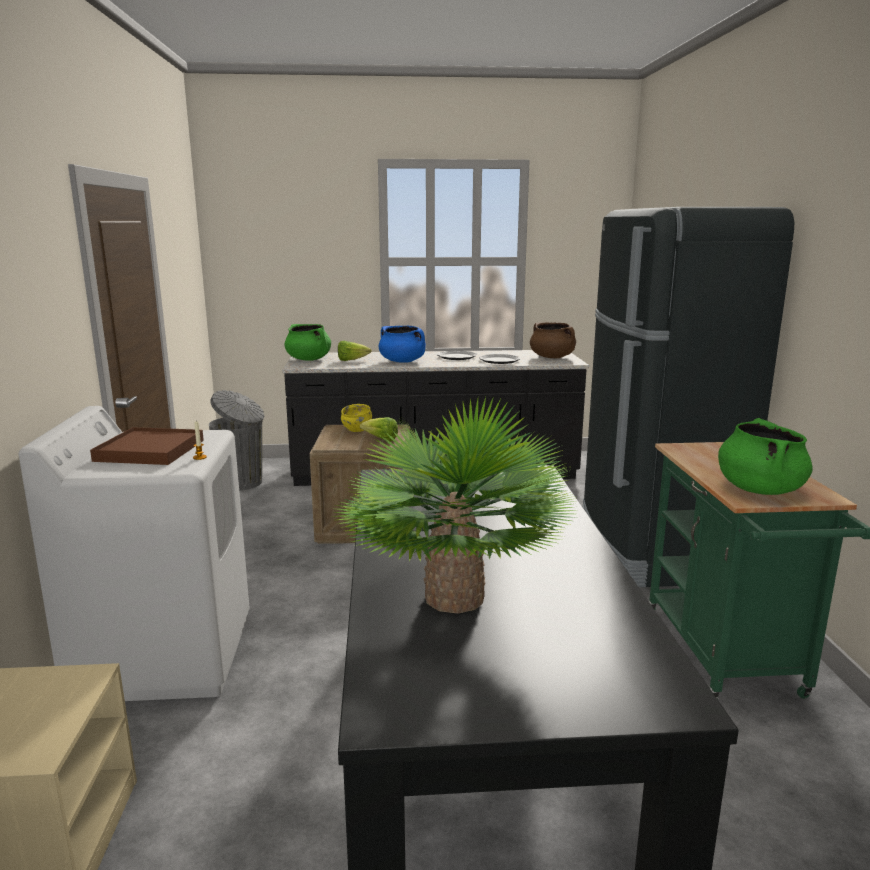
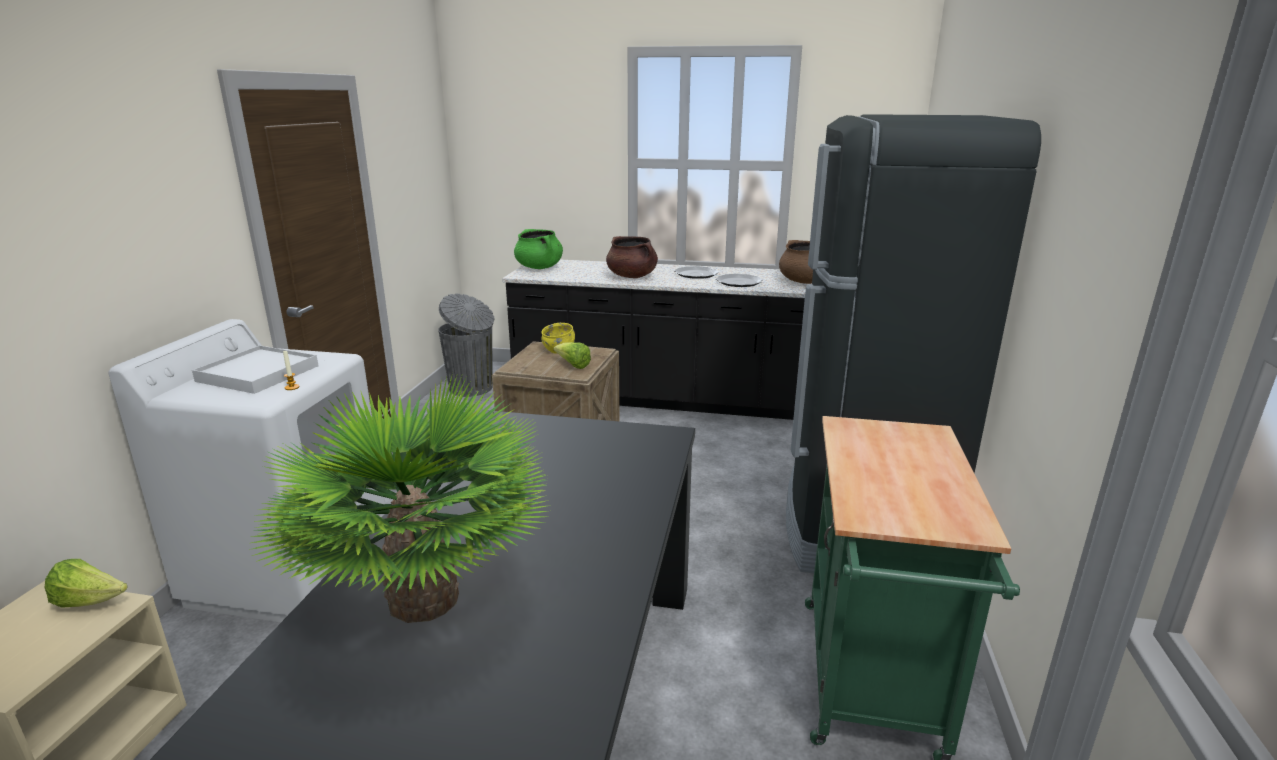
camera: 15 degrees right, 5 degrees up
brown tray [90,427,204,465] -> white tray [192,345,318,394]
lettuce [338,341,372,361] -> lettuce moved to [45,559,128,608]
blue cooking pot [379,326,426,363] -> brown cooking pot [606,236,658,278]
green cooking pot [718,418,813,495] -> none

